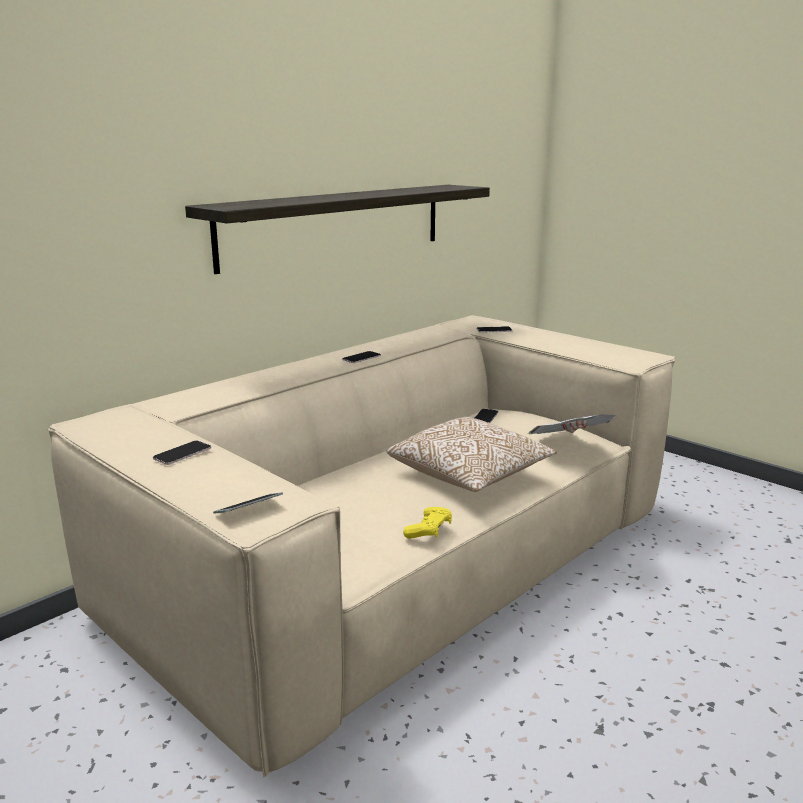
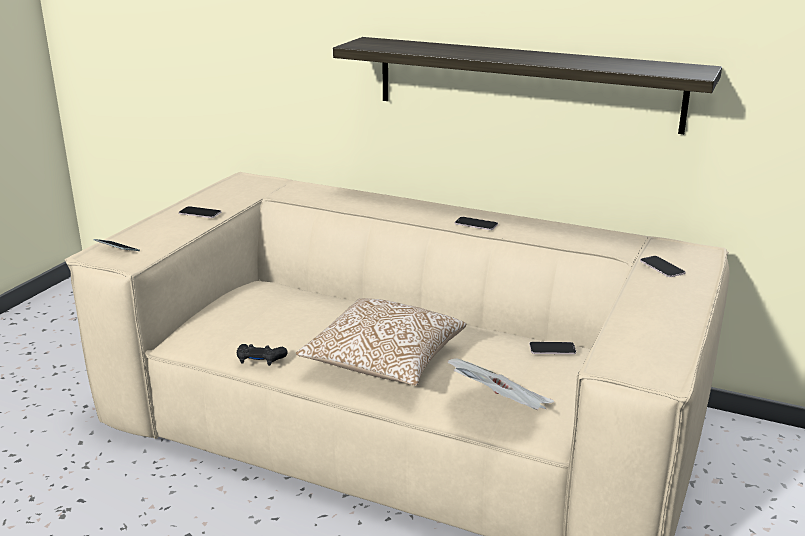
camera: 70 degrees right, 5 degrees up
yellow game controller [403,507,452,539] -> black game controller [237,344,288,366]

